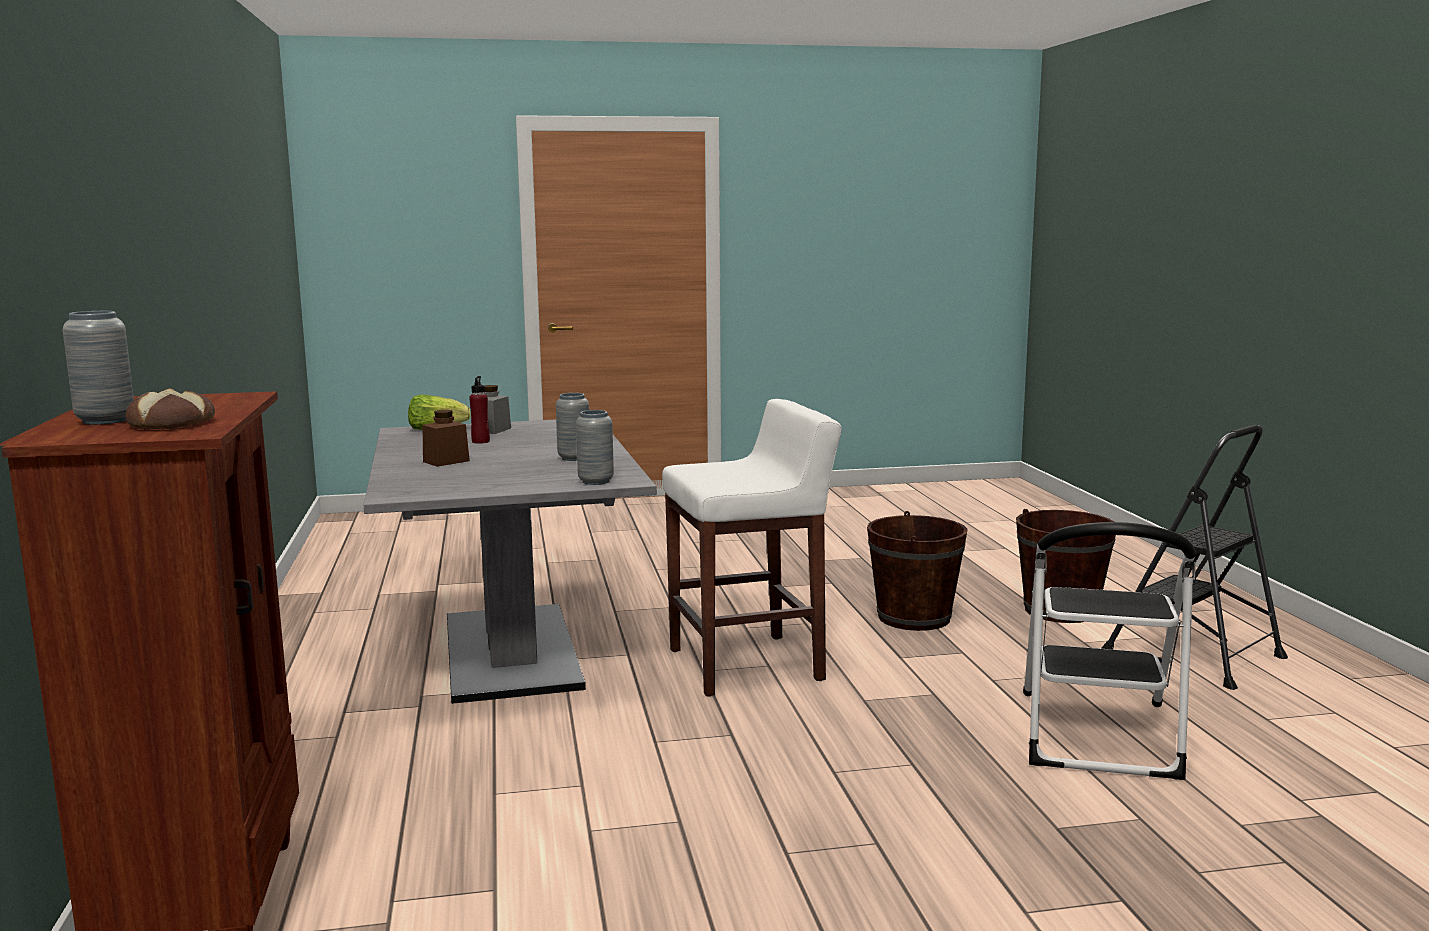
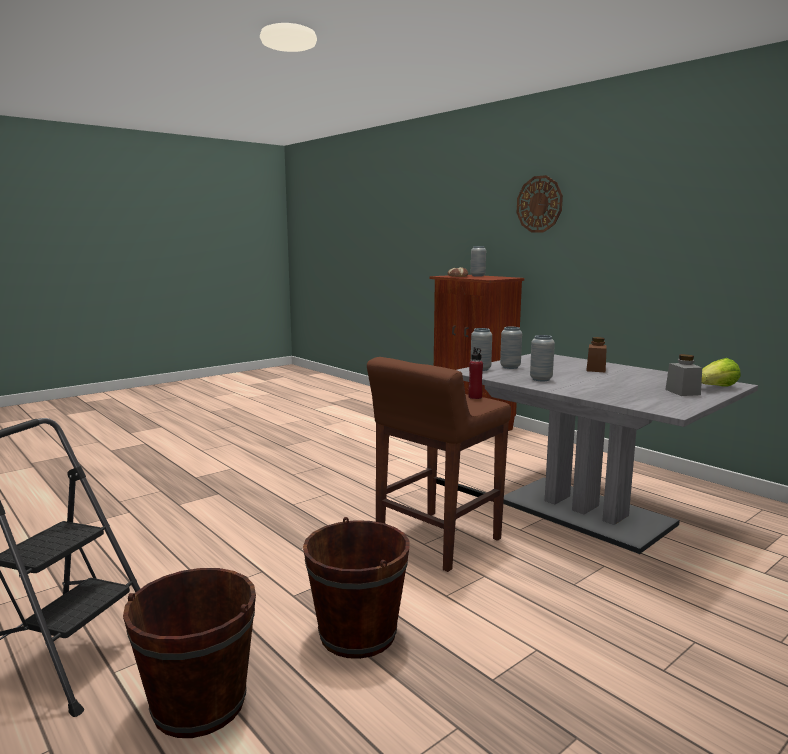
camera: 150 degrees right, 0 degrees up
red bottle [469,376,490,444] -> red bottle moved to [468,347,483,399]
white stool [662,399,842,697] -> brown stool [367,357,511,572]
step ladder [1023,522,1196,780] -> none
none -> grey vase [500,327,522,369]
none -> wall clock [517,175,563,233]

